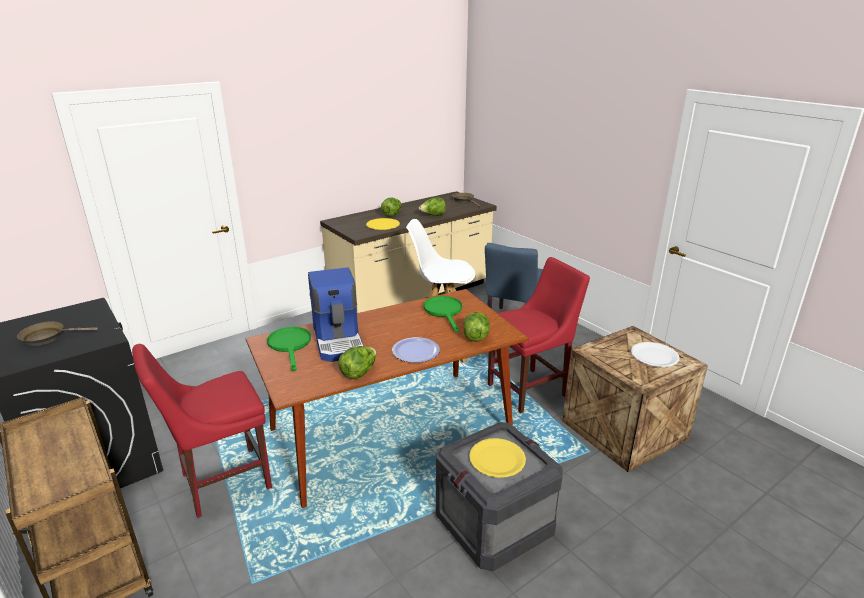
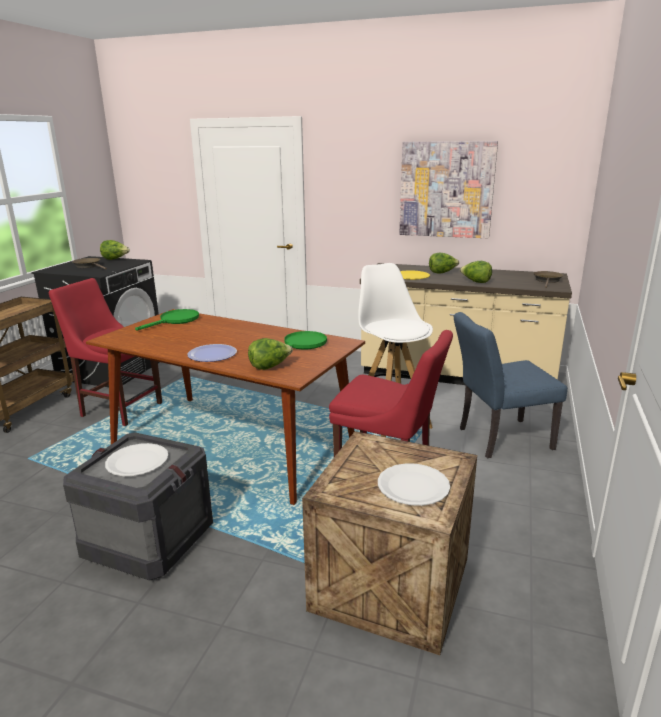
camera: 55 degrees right, 5 degrees down
coffee machine [308,267,363,362] -> none
lettuce [338,346,377,379] -> lettuce moved to [100,240,130,260]
yellow plate [469,438,526,478] -> white plate [105,443,168,476]
none -> picture [399,141,498,238]

